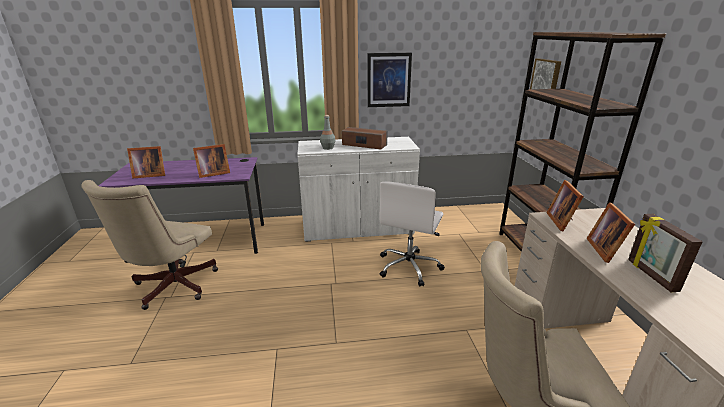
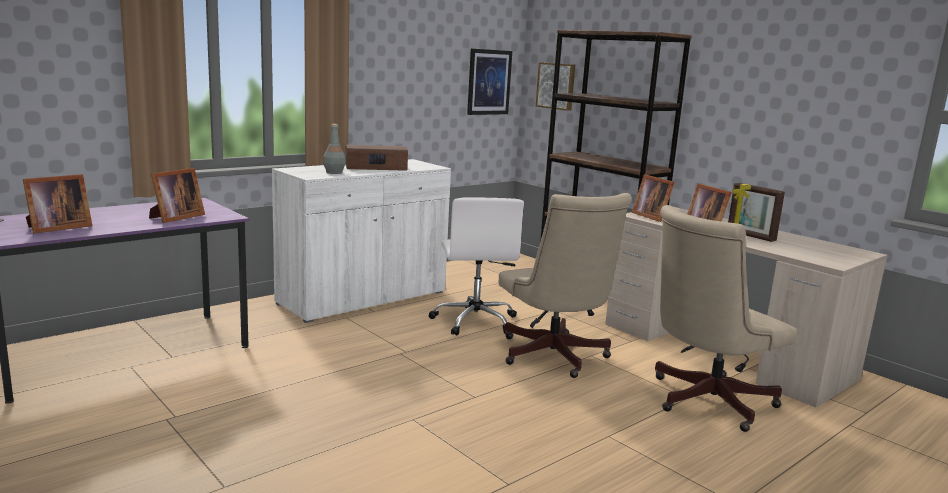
camera: 35 degrees left, 10 degrees down
beige office chair [81,180,218,310] -> beige office chair moved to [499,193,632,378]
picture [368,53,412,107] -> picture moved to [467,49,512,115]

